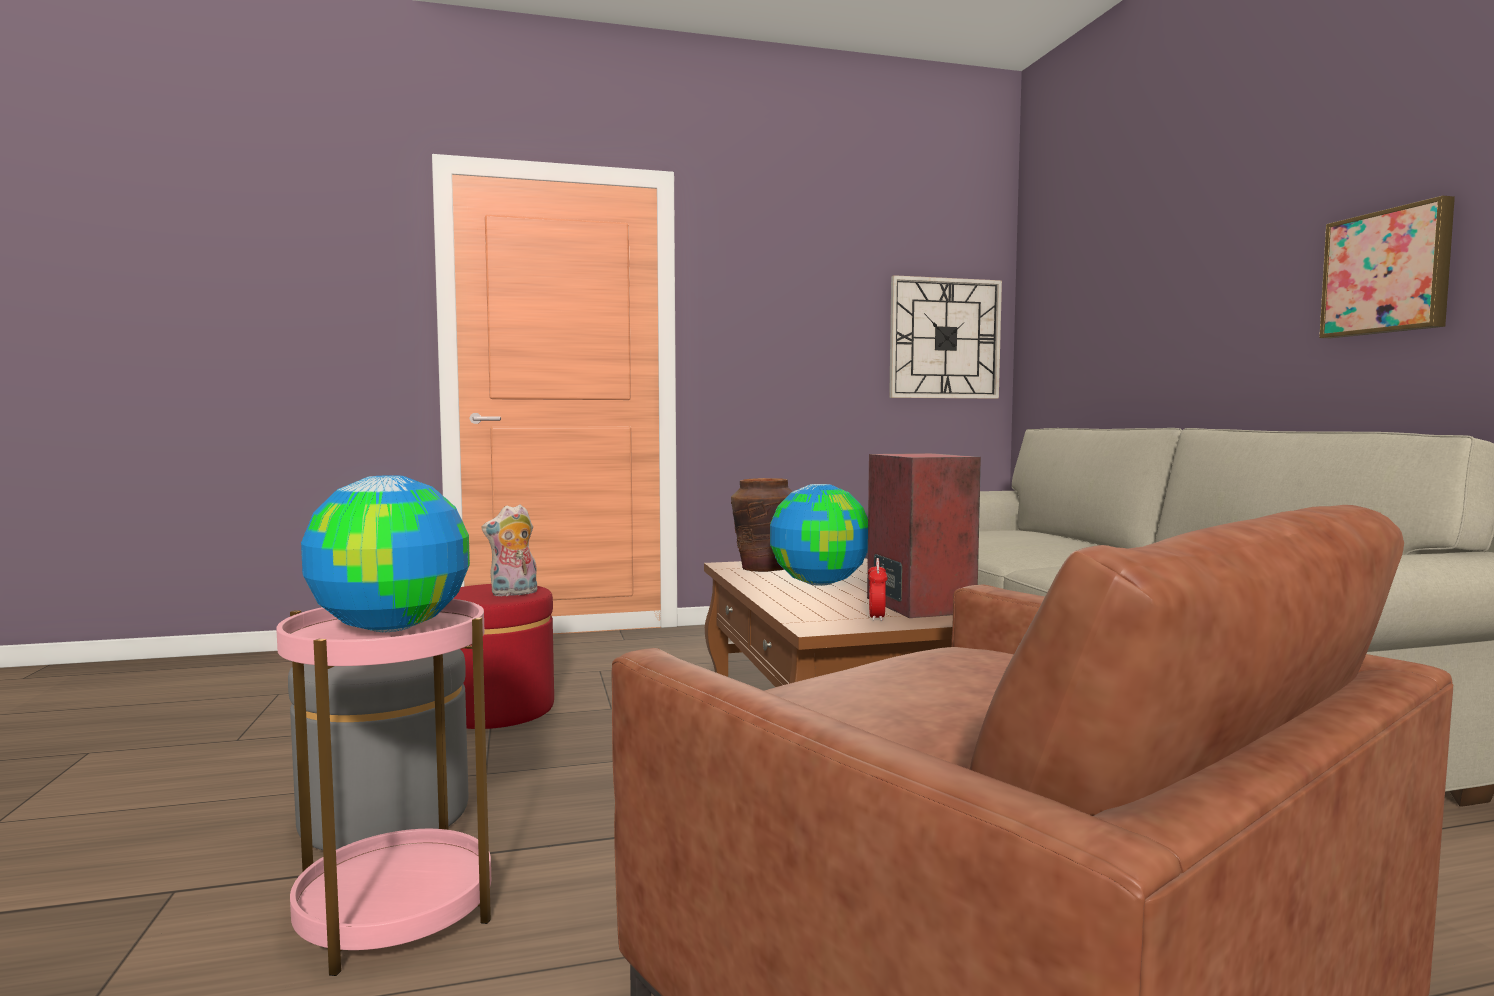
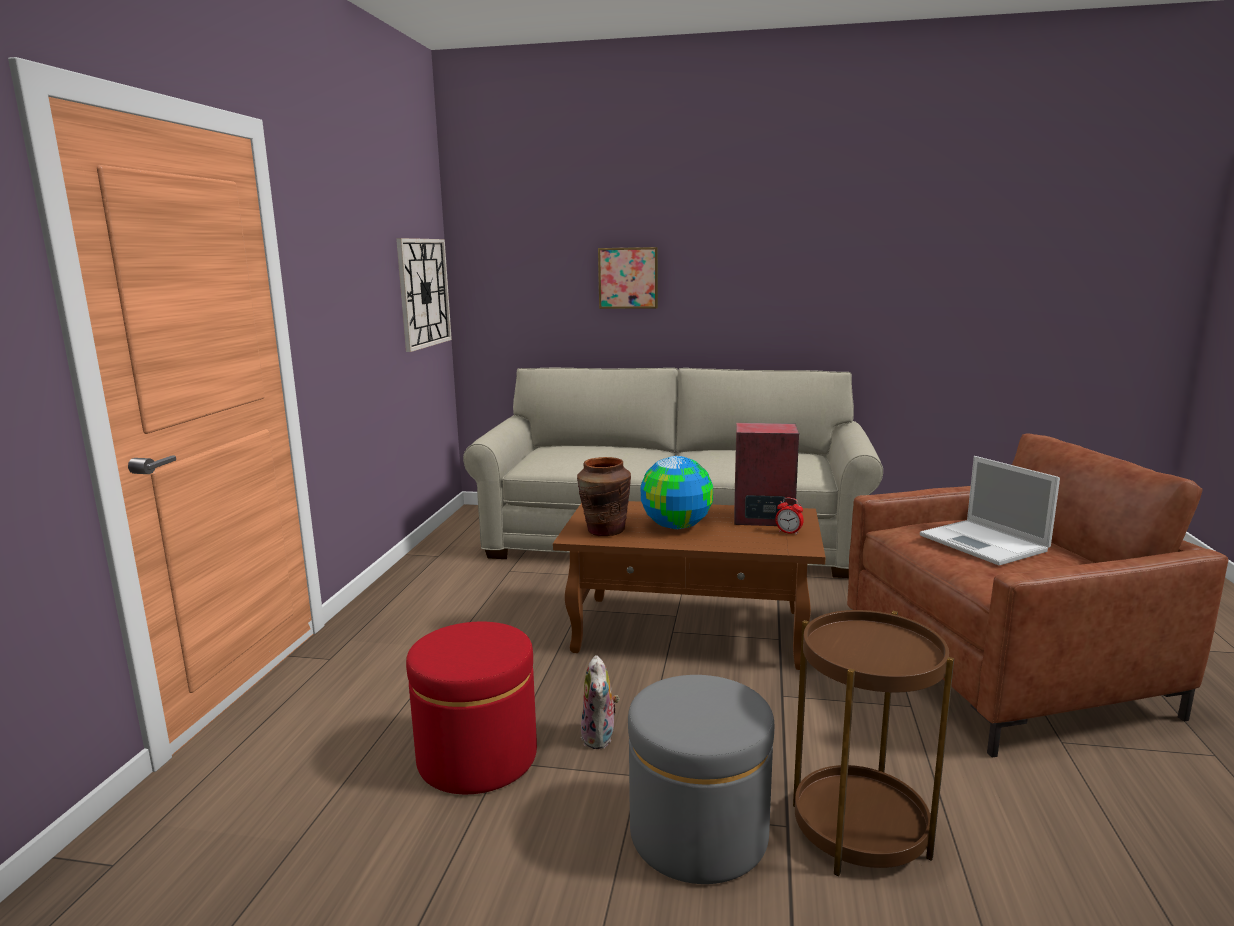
camera: 65 degrees left, 10 degrees up
pink side table [276,599,491,976] -> brown side table [793,610,954,876]
globe [301,475,470,632] -> none
plush toy [482,505,537,597] -> plush toy moved to [581,655,620,749]
picture [1319,196,1455,338] -> picture moved to [598,247,658,309]
none -> laptop [920,456,1060,566]

